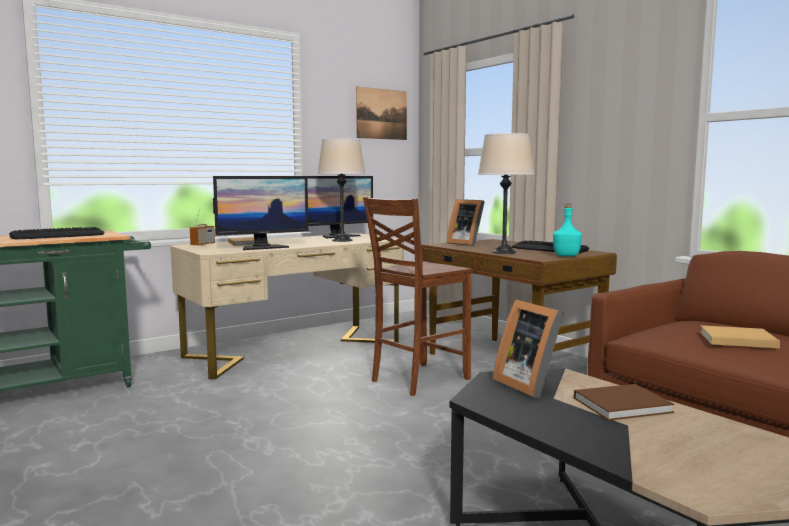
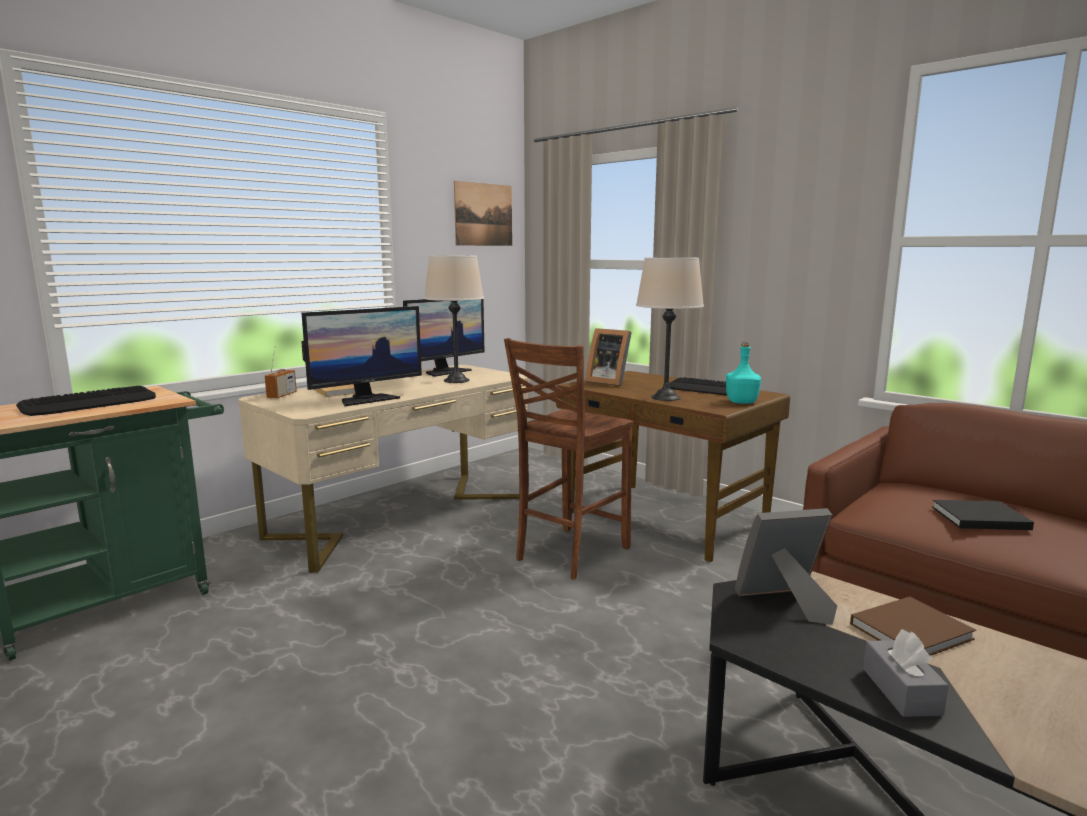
camera: 10 degrees left, 5 degrees up
picture frame [493,300,564,398] -> picture frame turned 120 degrees clockwise [735,508,837,625]
beige book [700,325,780,348] -> black book [932,500,1034,530]
none -> grey tissue box [863,629,949,717]

